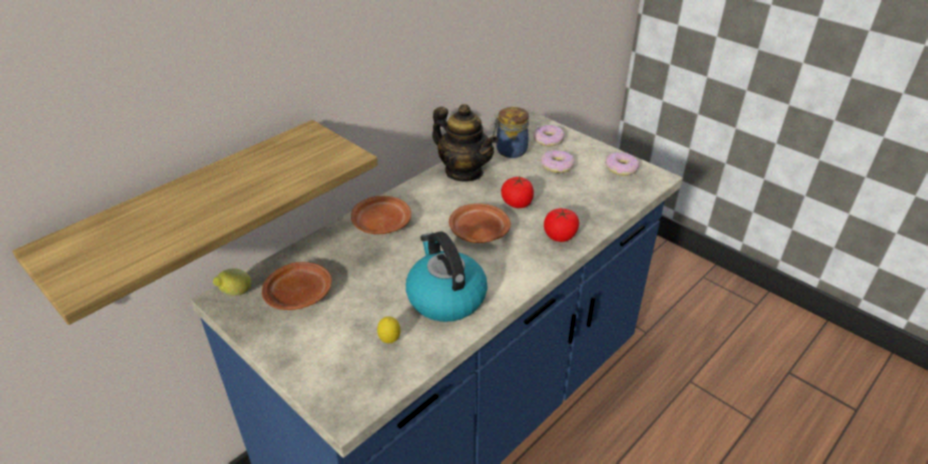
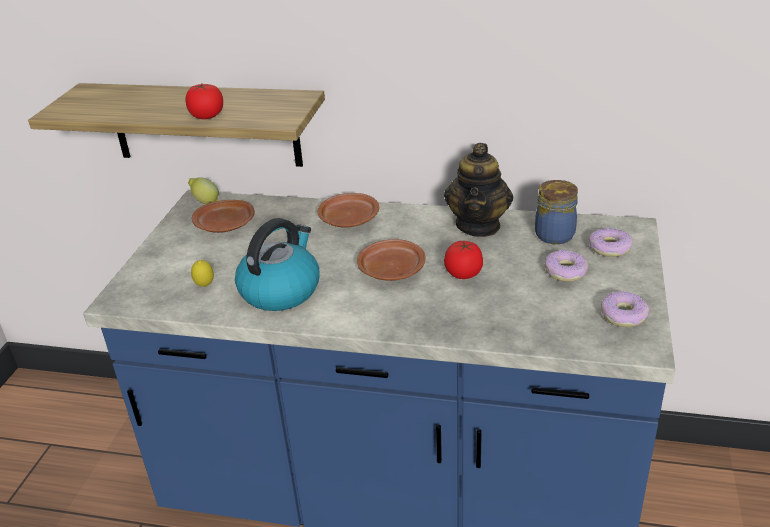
camera: 60 degrees right, 5 degrees down
tomato [544,208,579,242] -> tomato moved to [186,84,223,119]

